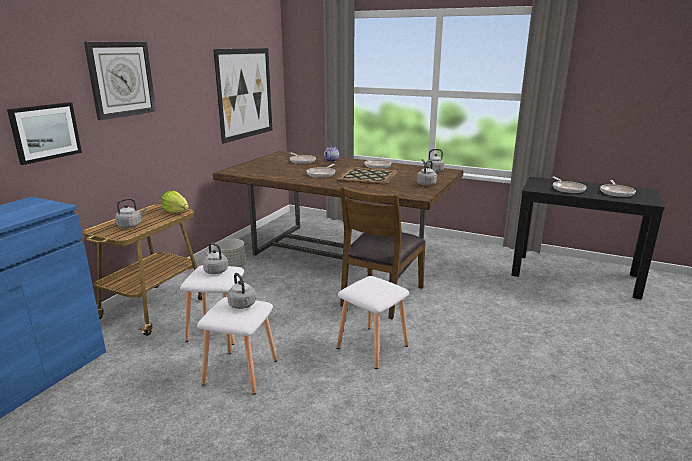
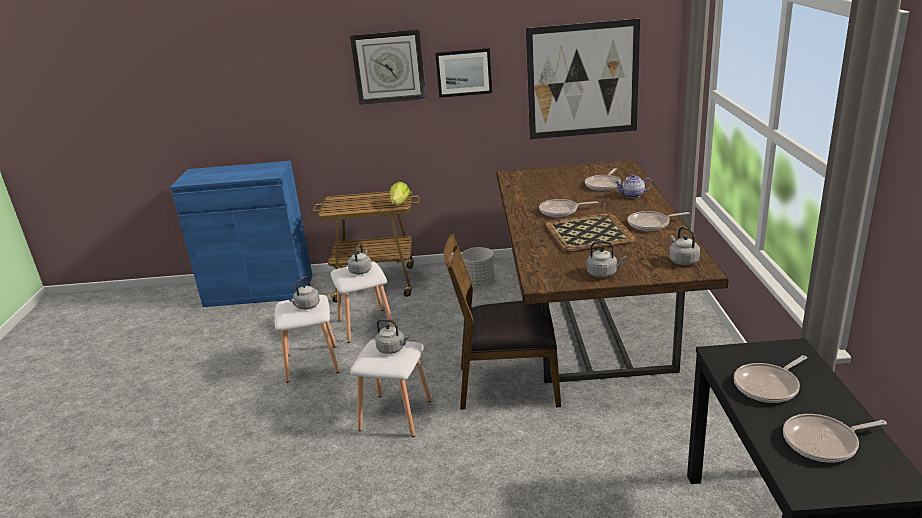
camera: 65 degrees right, 5 degrees up
picture [7,102,82,165] -> picture moved to [435,48,492,98]
grey kettle [115,198,147,228] -> grey kettle moved to [375,319,409,354]

